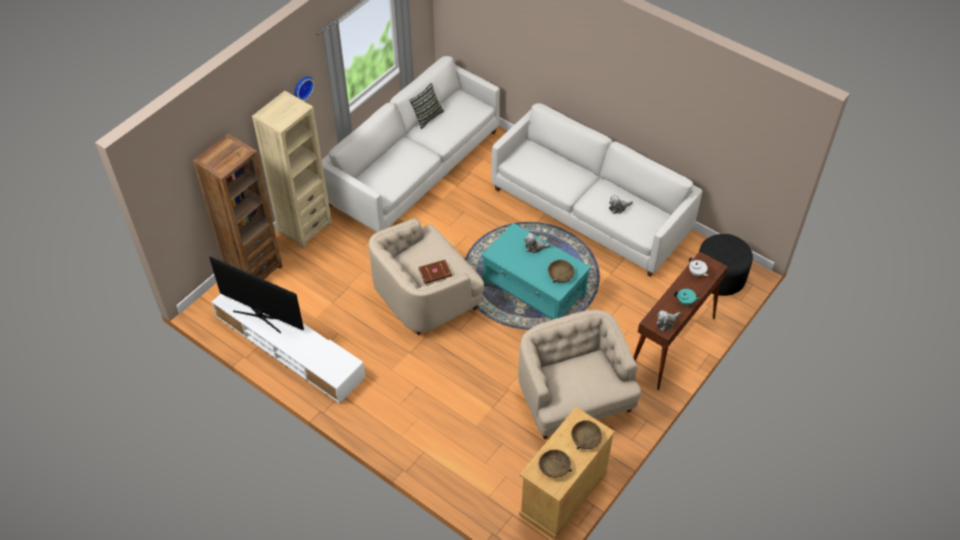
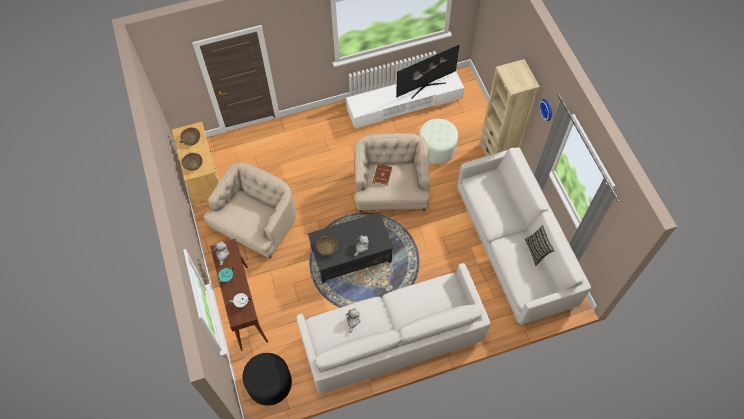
camera: 125 degrees right, 10 degrees up
brown bookcase [193,134,283,279] -> none
turquoise coffee table [481,223,591,320] -> black coffee table [308,212,393,283]
beige armchair [518,309,641,439] -> beige armchair turned 75 degrees counterclockwise [204,162,296,259]
none -> white ottoman [419,119,458,164]

